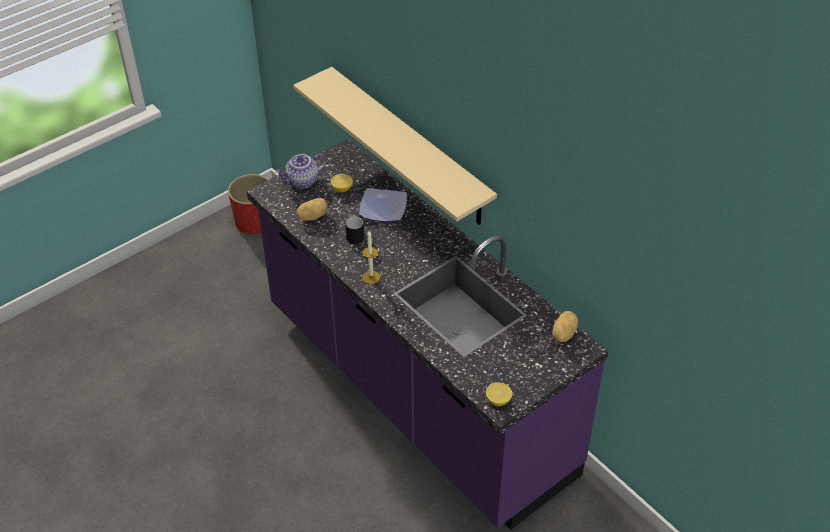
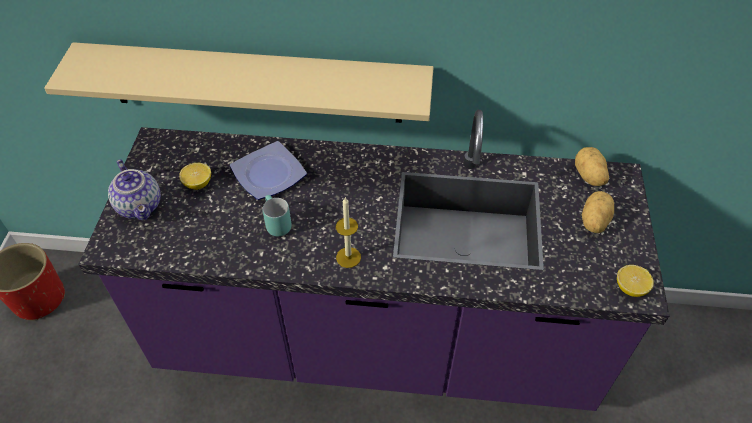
camera: 45 degrees left, 5 degrees up
teapot [275,153,327,189] -> teapot turned 45 degrees counterclockwise [108,159,161,220]
potato [296,198,328,221] -> potato moved to [582,191,614,233]
black mug [345,215,364,244] -> turquoise mug [262,195,292,236]

